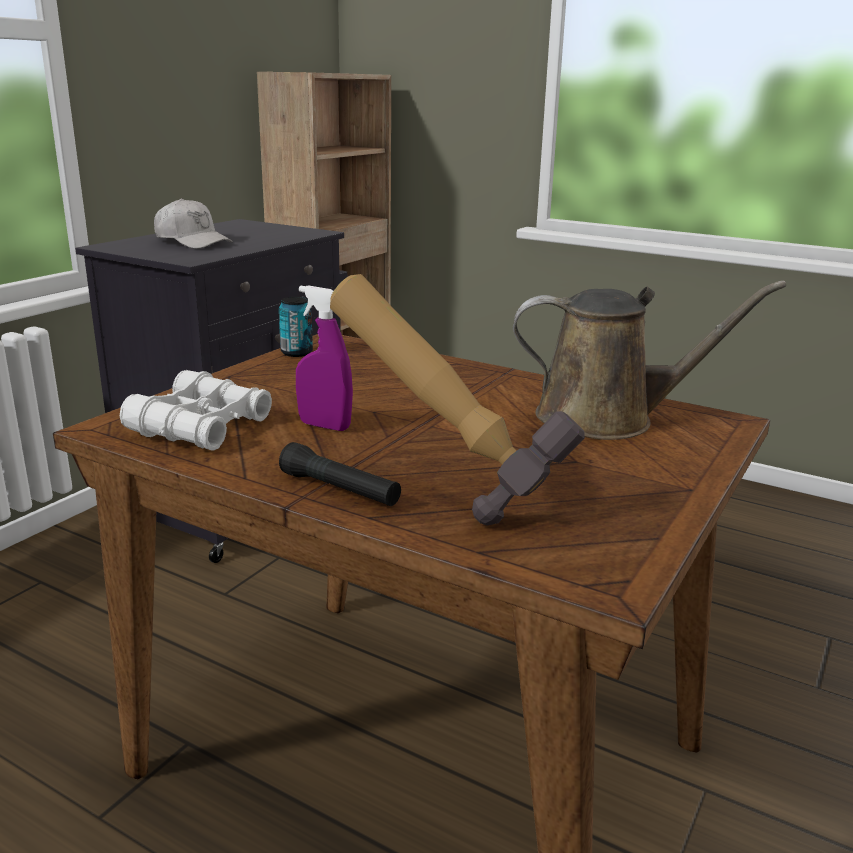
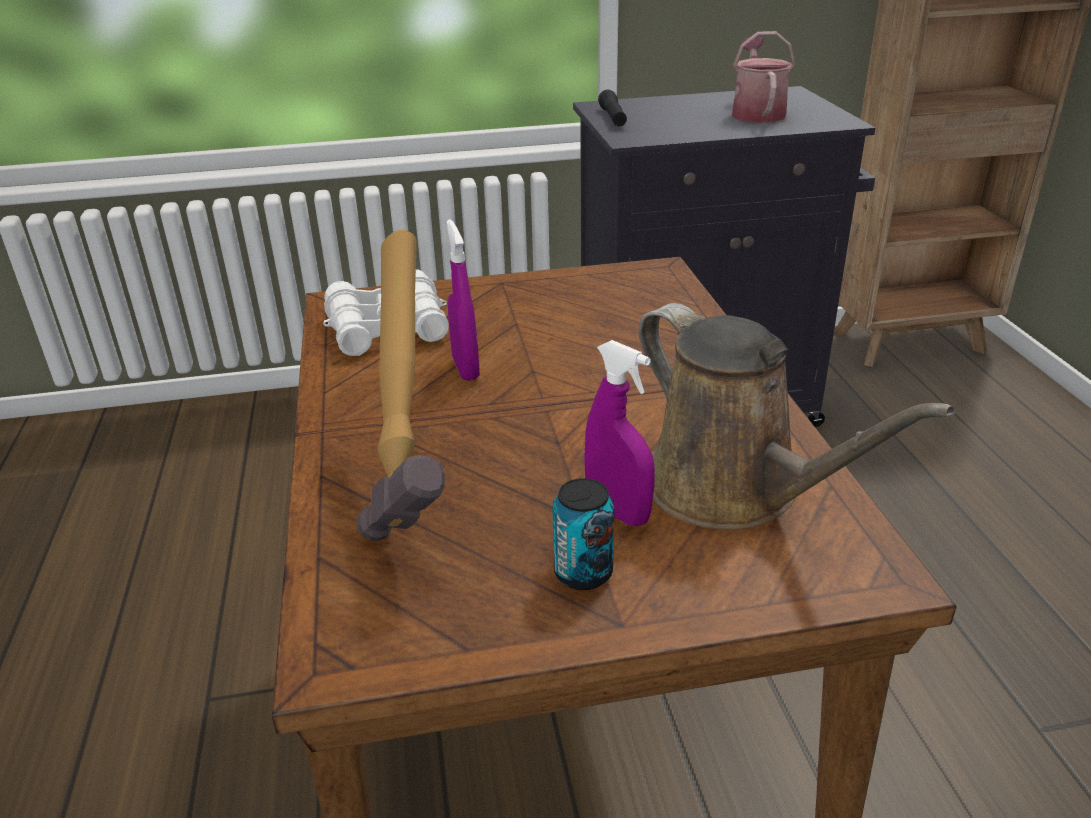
camera: 50 degrees right, 10 degrees up
white cap [154,198,233,249] -> none
can [279,297,313,357] -> can moved to [552,478,614,590]
black flashlight [279,442,401,506] -> black flashlight moved to [598,89,627,126]
none -> purple spray bottle [584,340,655,526]
none -> watering can [732,31,795,123]

